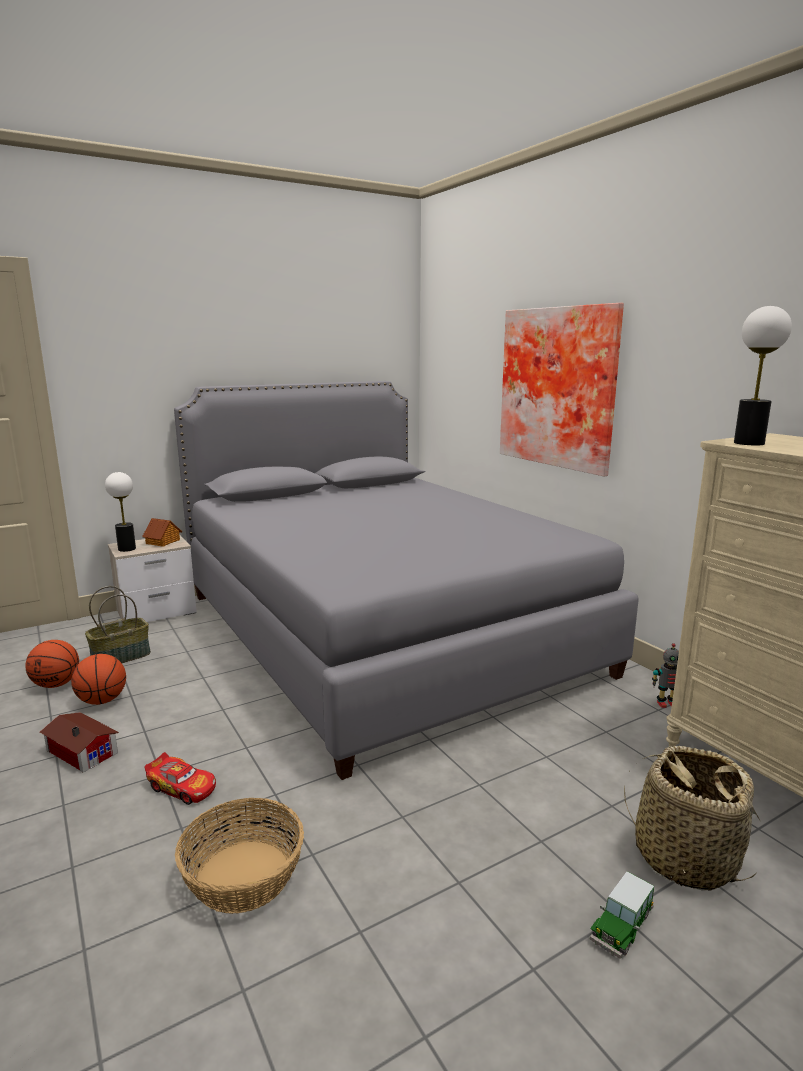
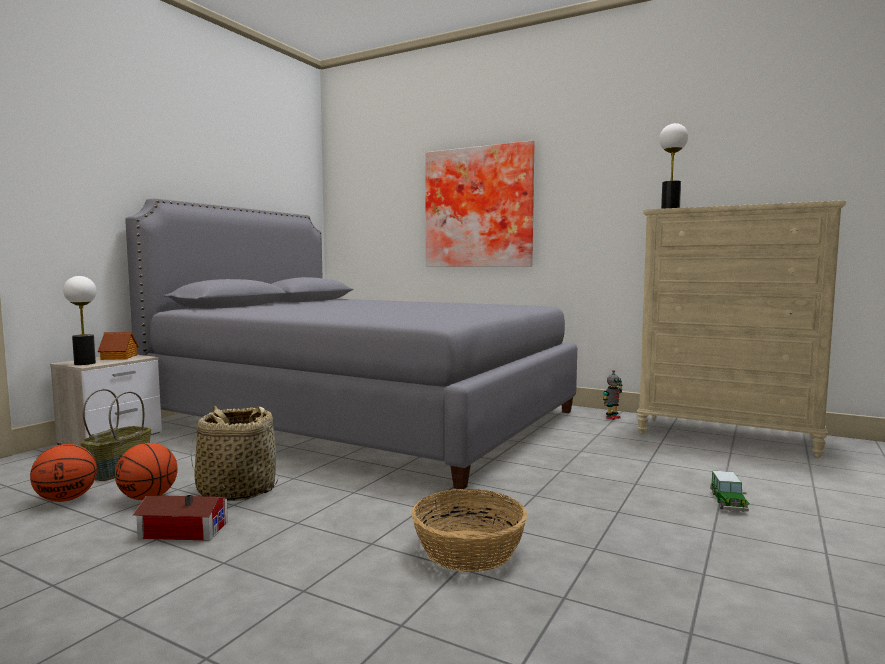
camera: 30 degrees left, 10 degrees down
toy car [145,752,216,805] -> none
basket [624,746,760,890] -> basket moved to [191,405,278,501]

